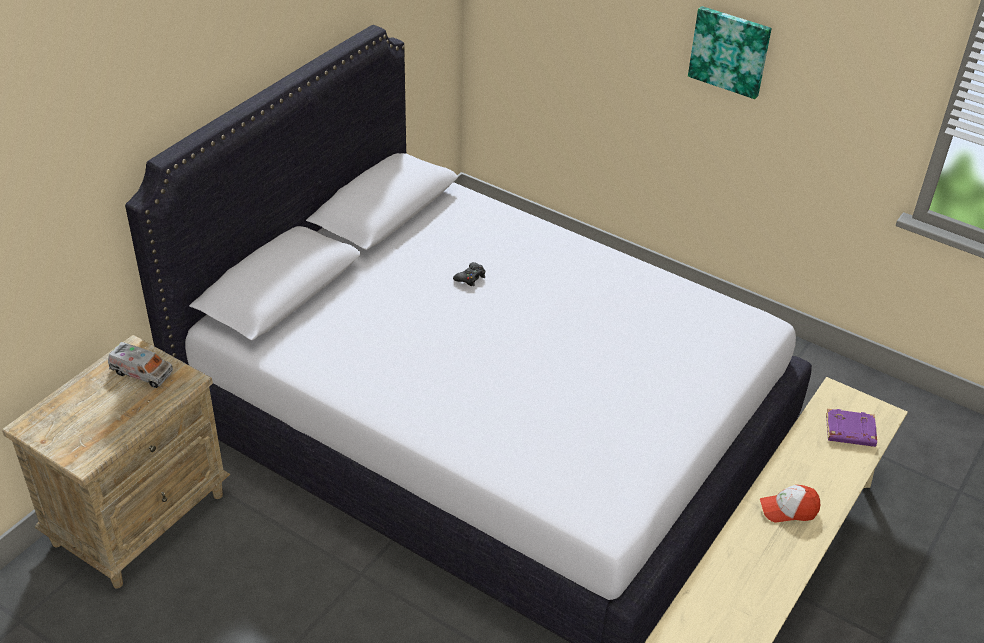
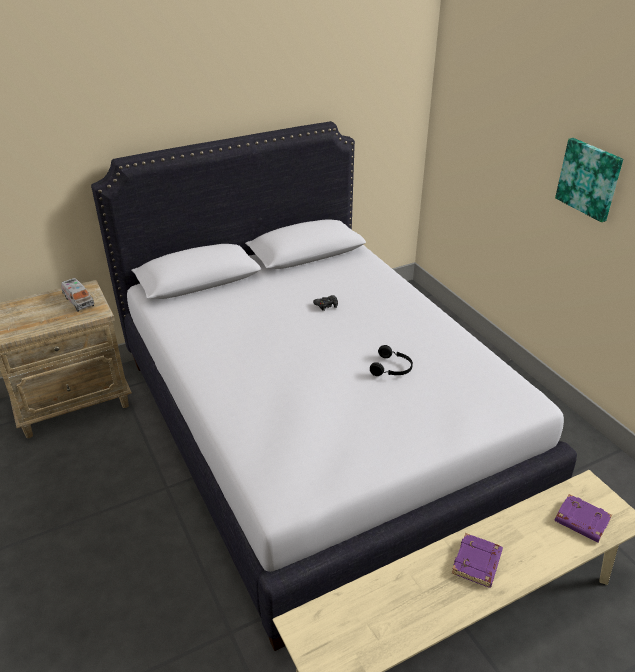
camera: 30 degrees right, 5 degrees down
cap [760,485,820,522] -> purple book [452,533,503,588]
none -> black headphones [370,345,413,376]

